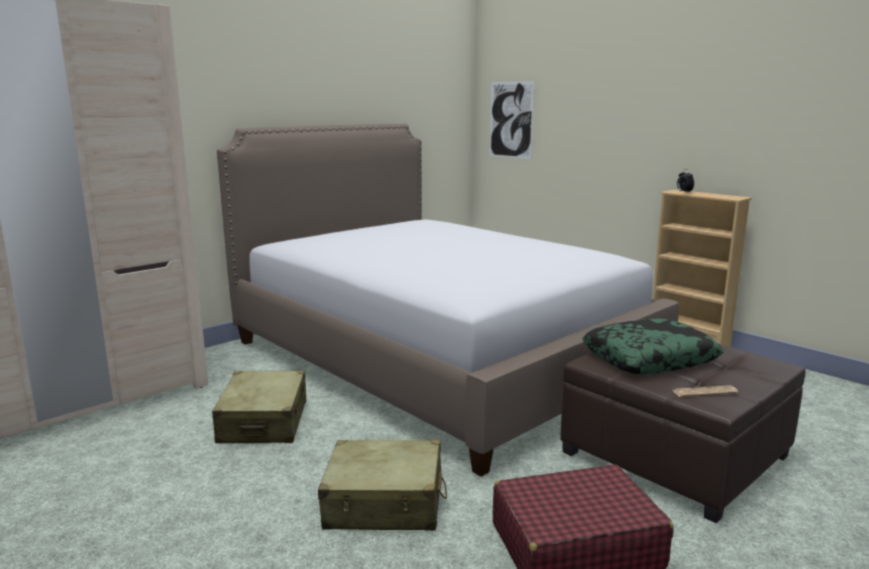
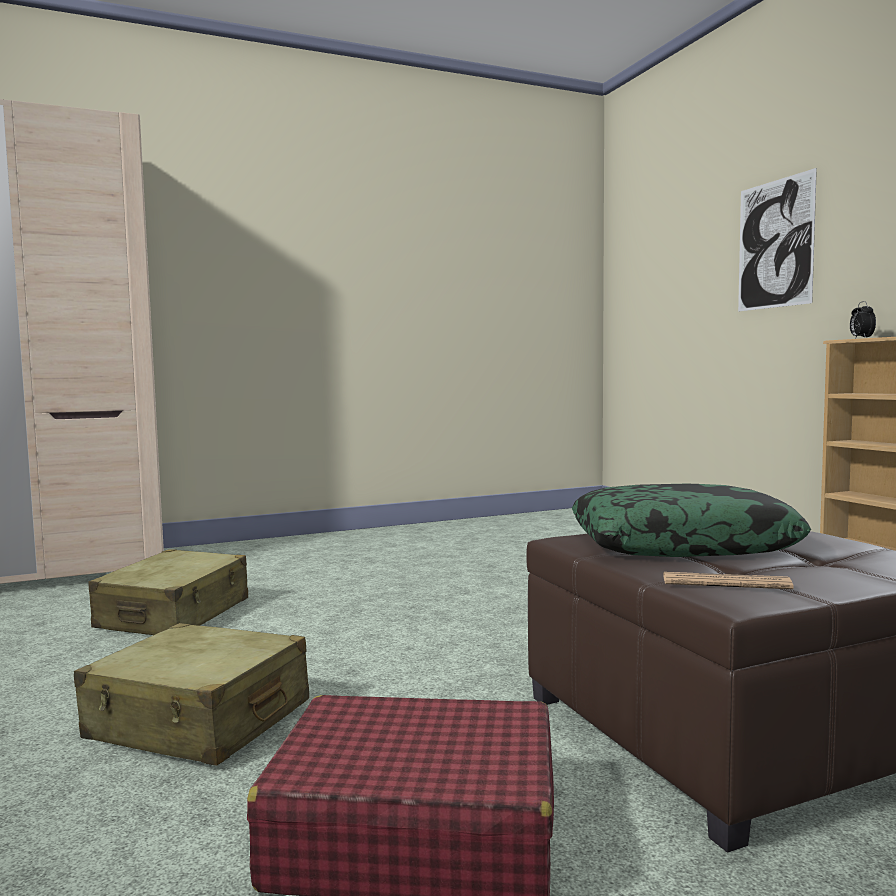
camera: 20 degrees right, 10 degrees down
bed [217,124,679,477] -> none
picture [490,81,534,159] -> picture moved to [738,168,817,312]

